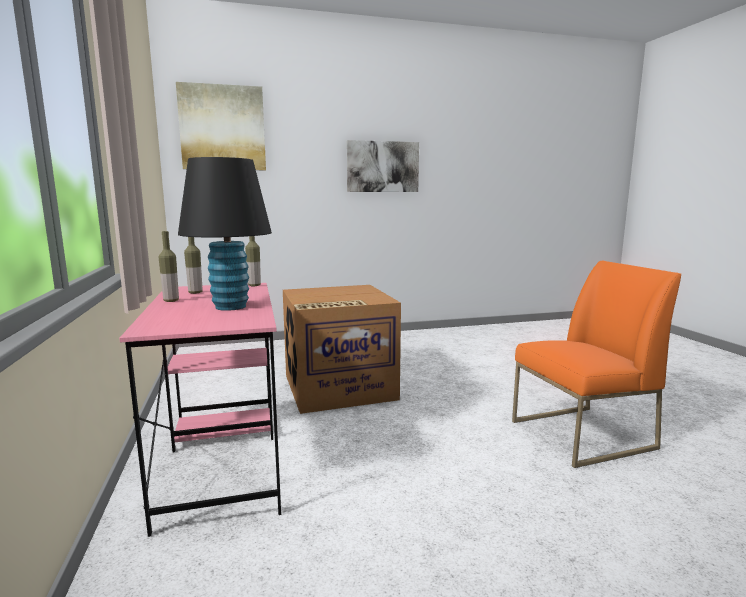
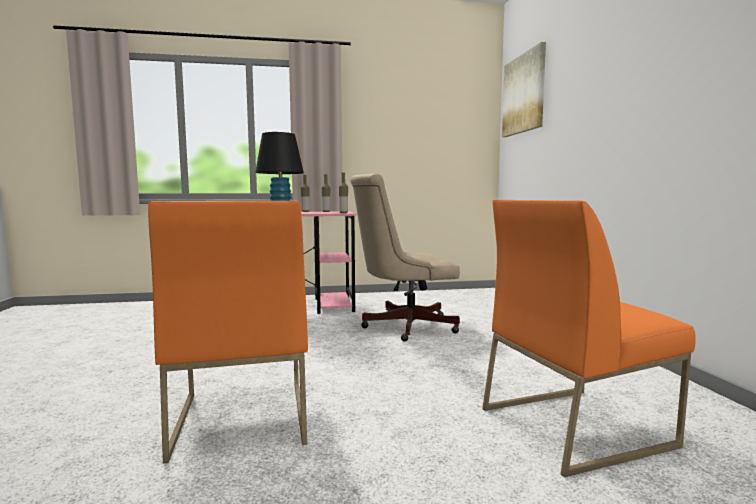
camera: 95 degrees right, 5 degrees down
cardboard box [283,285,401,414] -> beige office chair [350,174,460,342]
picture [347,140,419,192] -> none
none -> orange chair [483,200,696,477]

